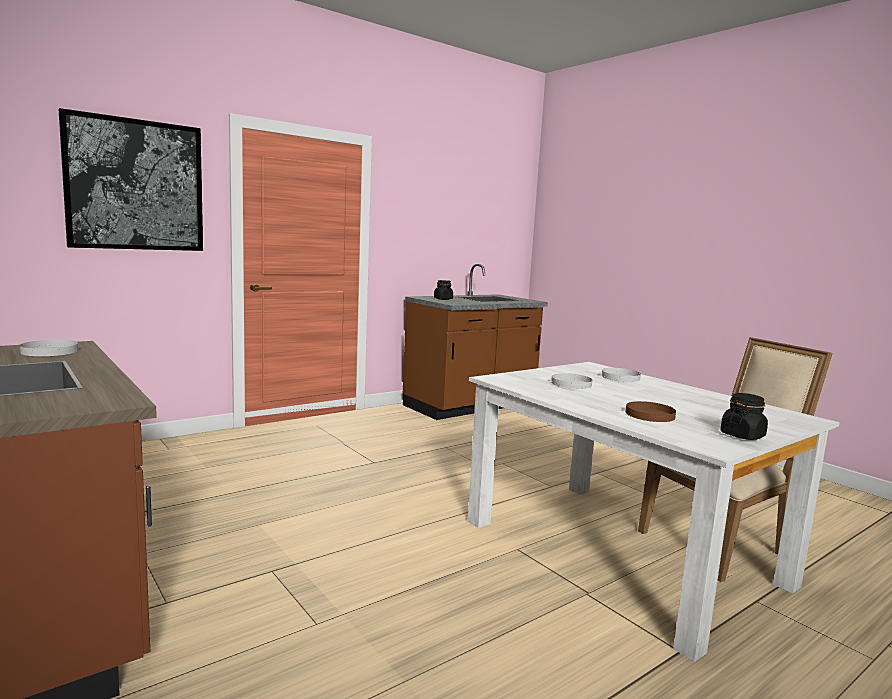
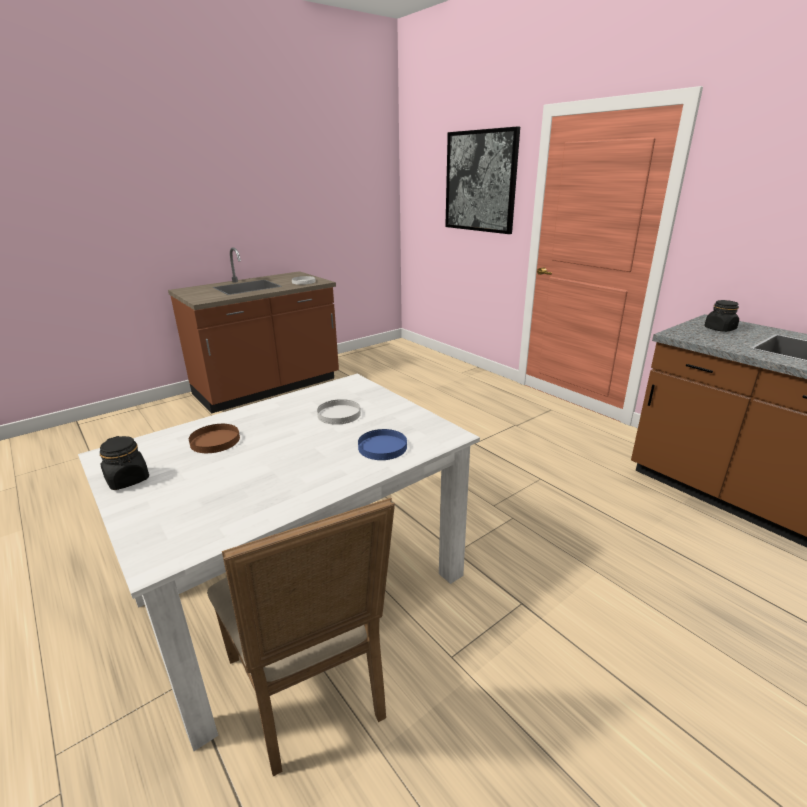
camera: 90 degrees right, 15 degrees up
white plate [602,368,641,382] -> blue plate [358,429,407,460]

